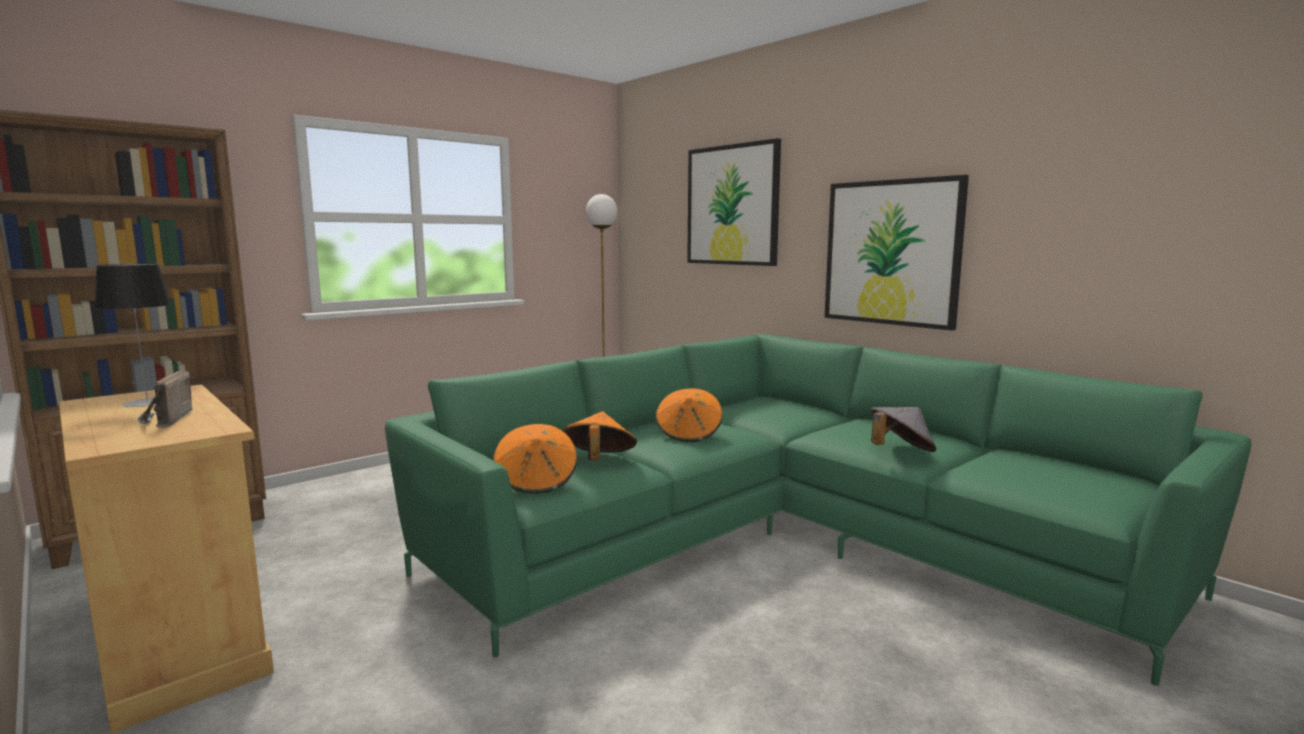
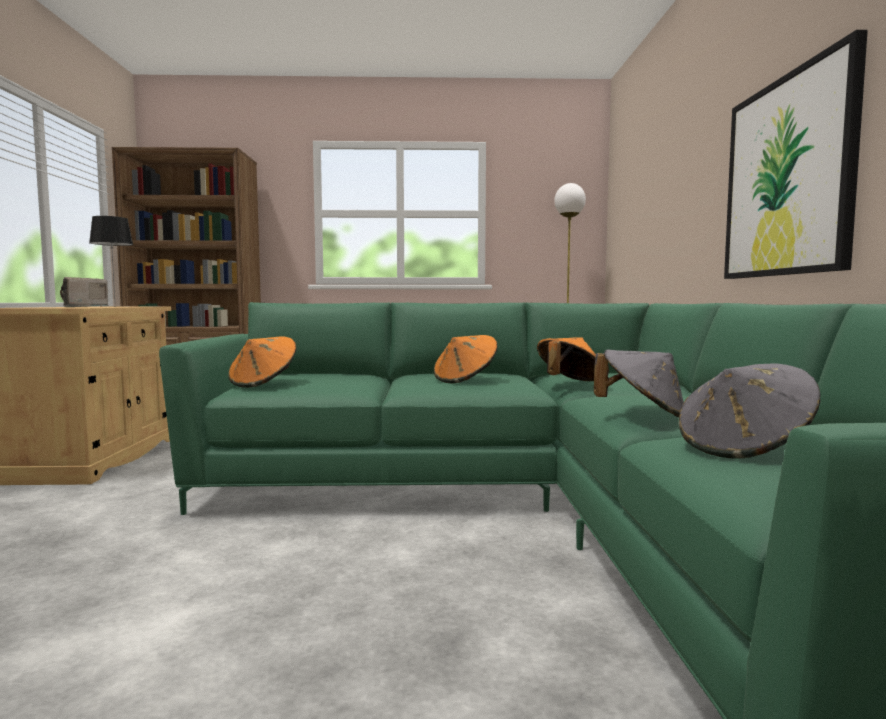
camera: 40 degrees right, 5 degrees down
orange hat [562,412,637,461] -> orange hat moved to [537,337,596,381]
picture [687,138,781,266] -> none
none -> grey hat [678,364,821,458]

